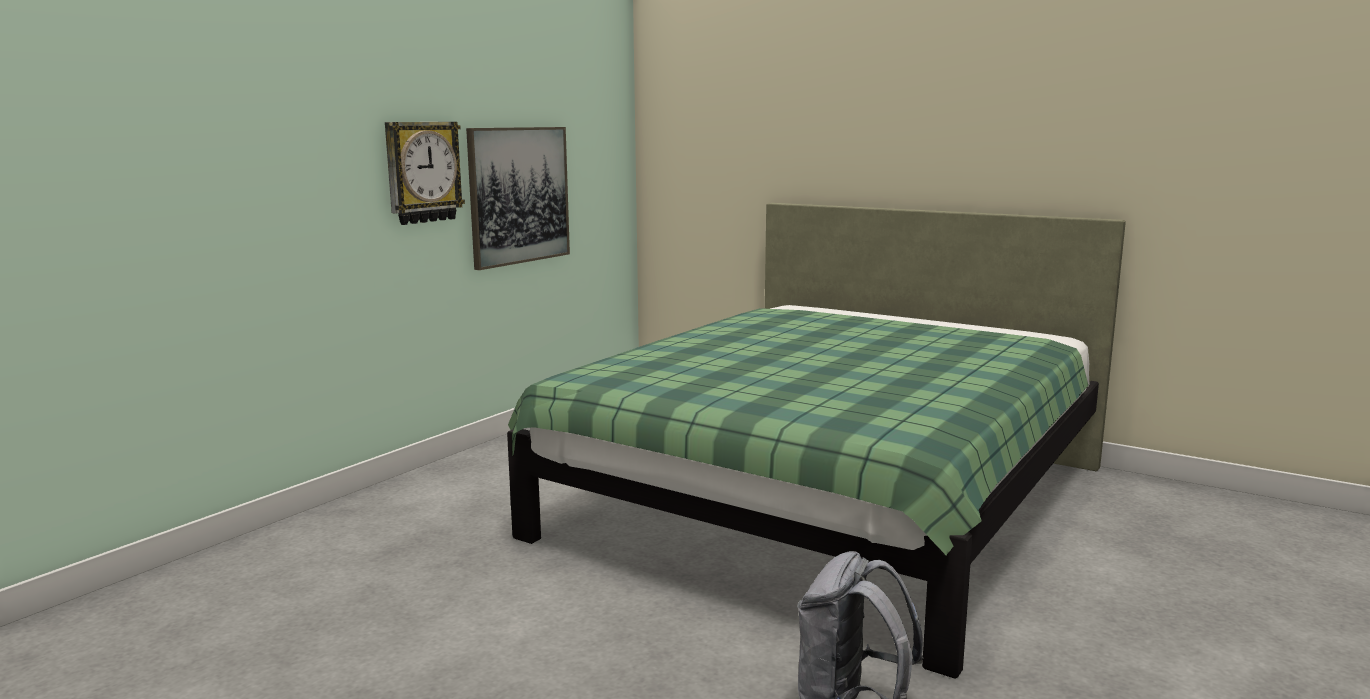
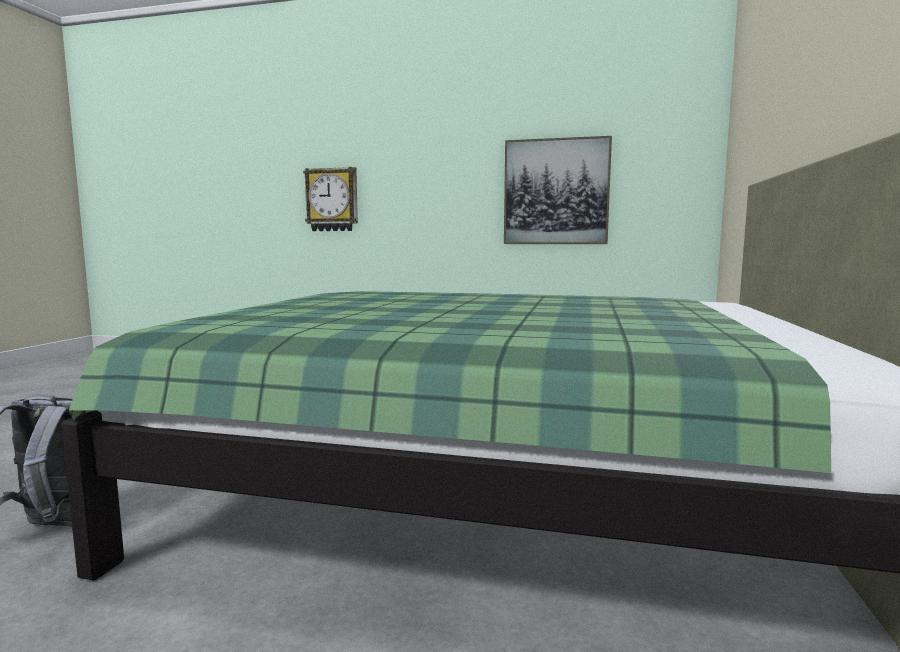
camera: 70 degrees right, 5 degrees down
wall clock [385,122,465,225] -> wall clock moved to [303,167,358,231]

